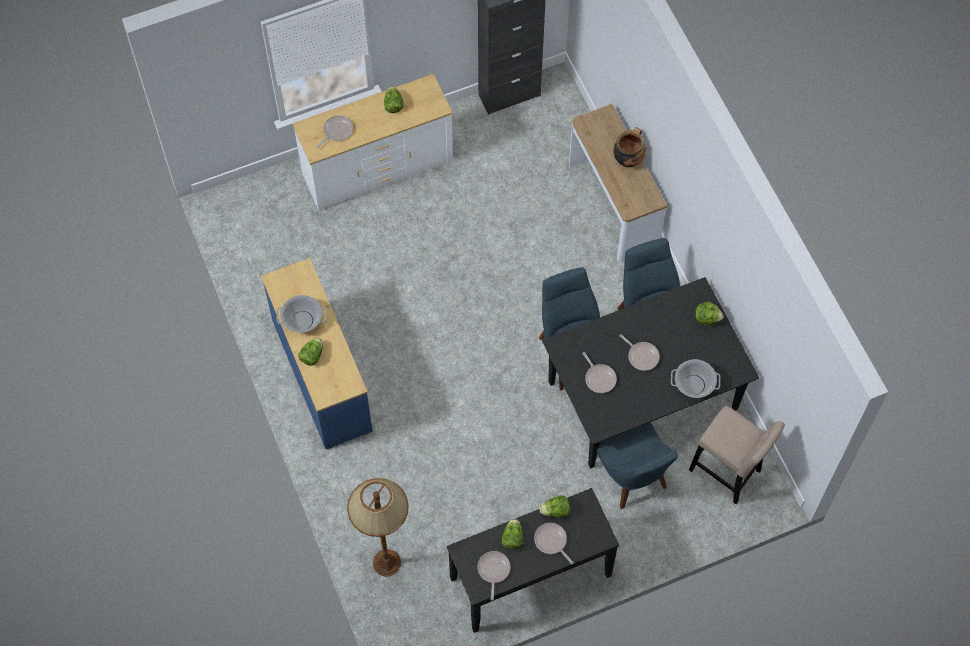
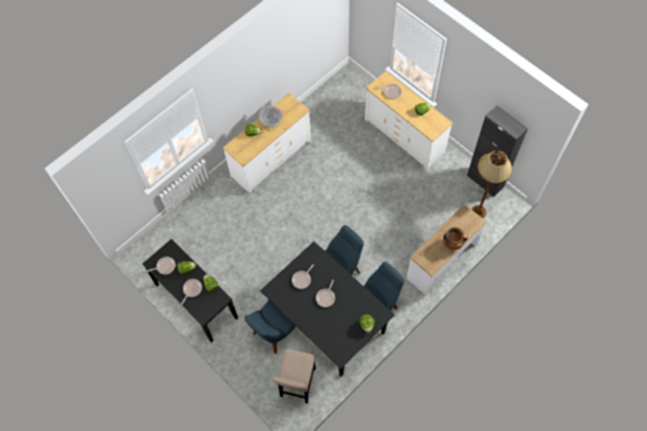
camera: 70 degrees right, 0 degrees up
blue dresser [261,258,373,449] -> white dresser [223,93,311,194]
brown floor lamp [347,478,409,577] -> brown floor lamp moved to [471,151,512,219]
cooking pot [671,359,720,398] -> none

